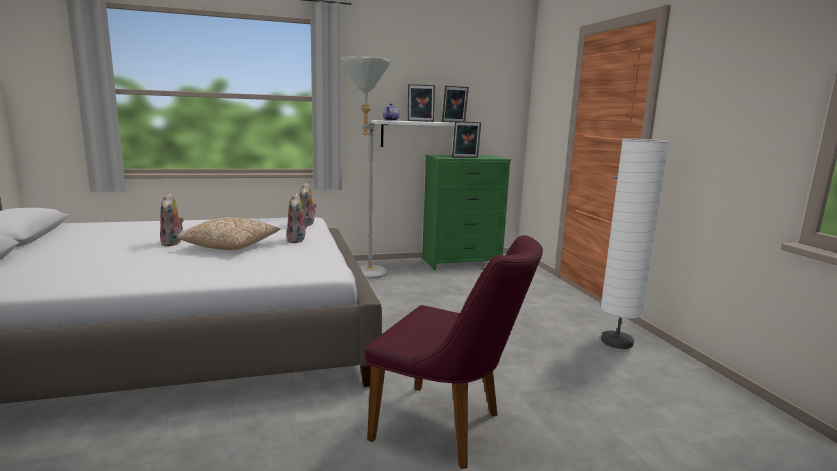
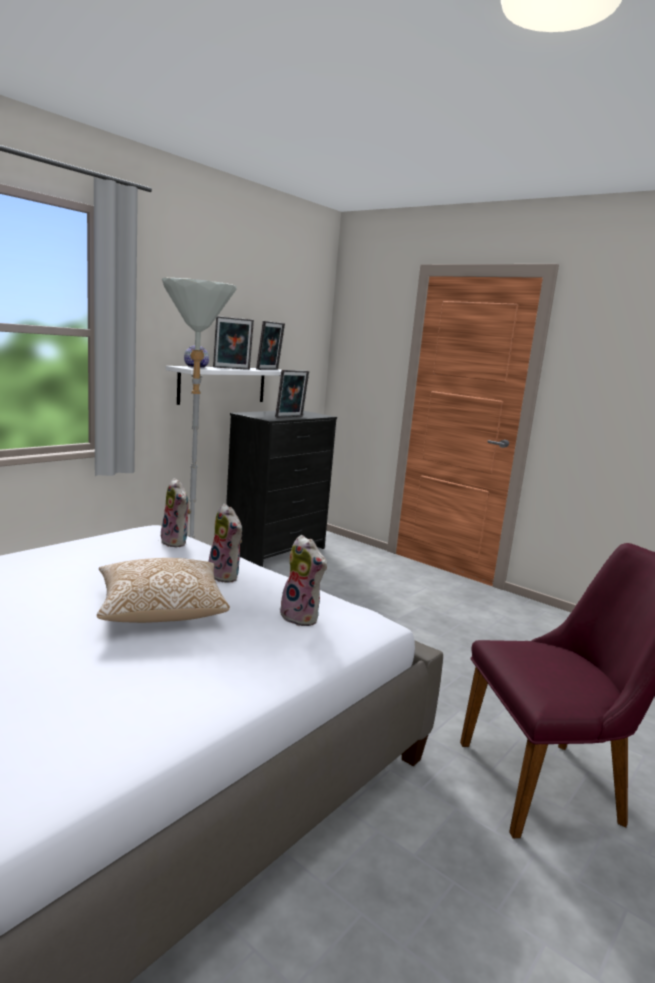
camera: 35 degrees left, 0 degrees up
plush toy [160,193,184,246] -> plush toy moved to [280,535,327,626]
green dresser [422,155,511,270] -> black dresser [226,411,337,567]
white floor lamp [600,138,669,349] -> none

